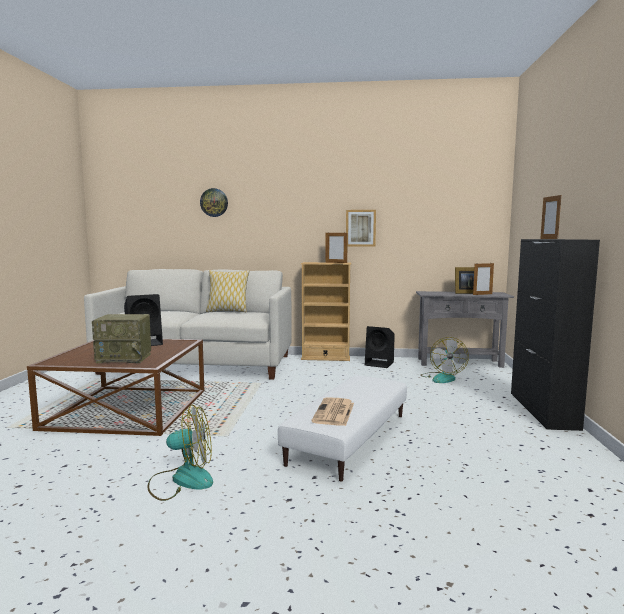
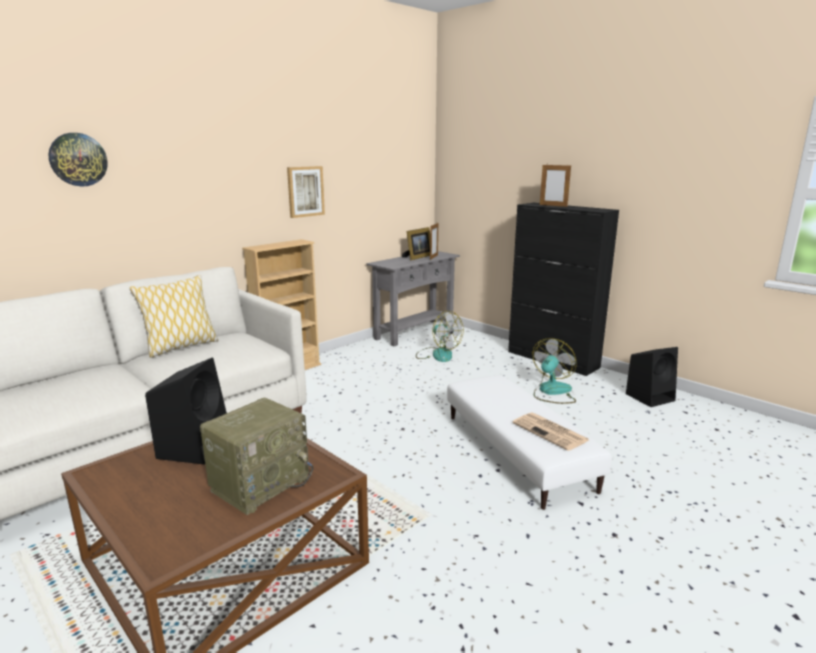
camera: 50 degrees left, 10 degrees up
fan [148,404,213,501] -> fan moved to [532,338,577,404]
picture frame [325,232,348,263] -> none
black speaker [365,326,395,368] -> black speaker moved to [626,347,678,407]

